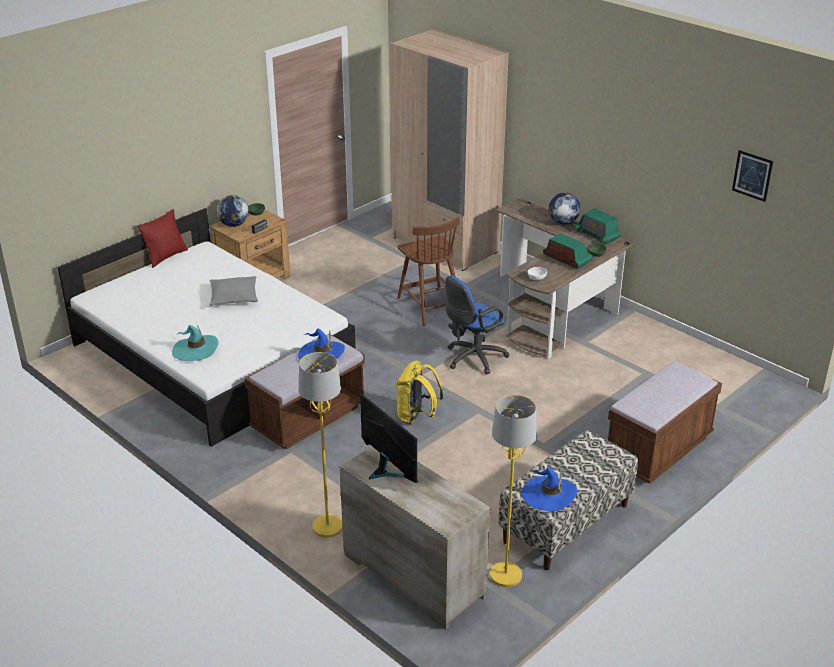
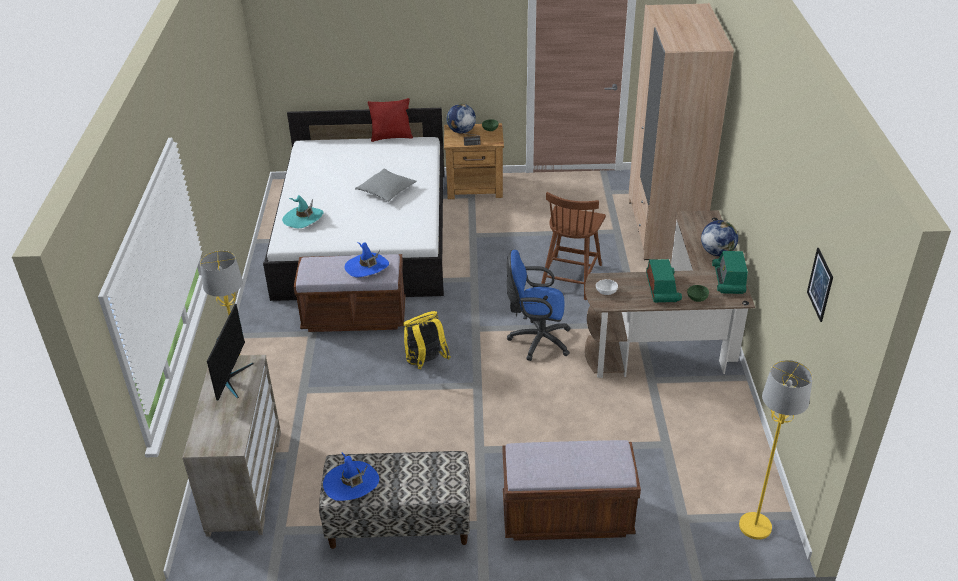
camera: 45 degrees right, 5 degrees up
yellow floor lamp [490,395,537,587] -> yellow floor lamp moved to [739,360,813,540]

